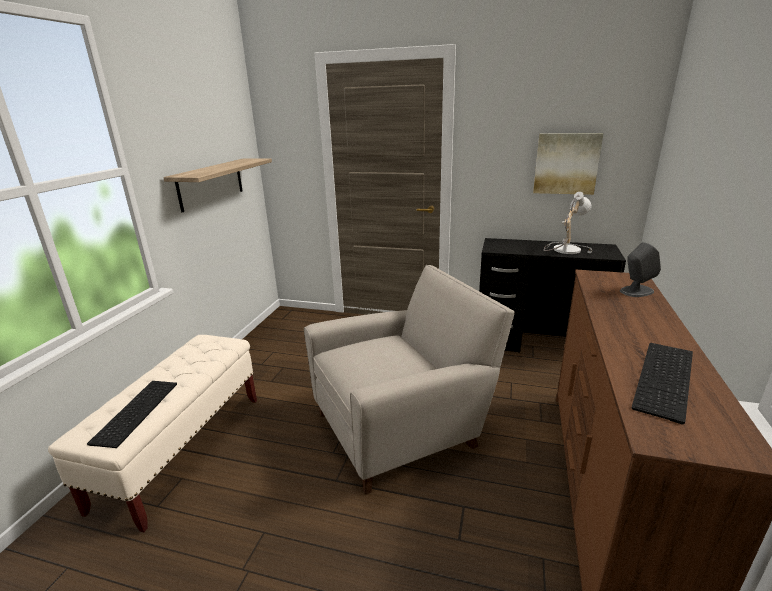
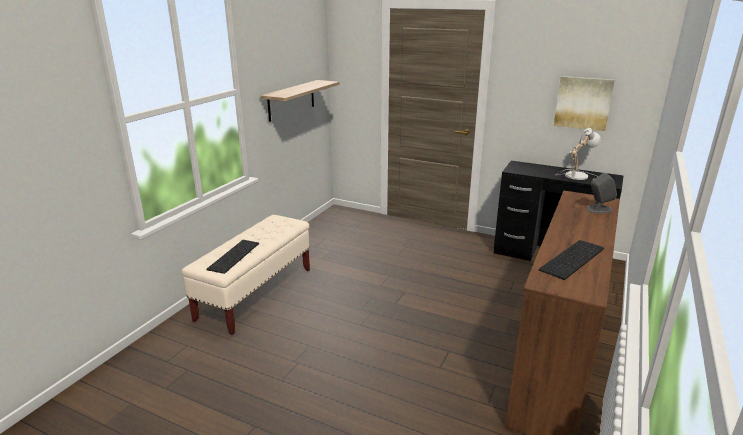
camera: 10 degrees right, 0 degrees up
beige armchair [304,265,515,494] -> none

